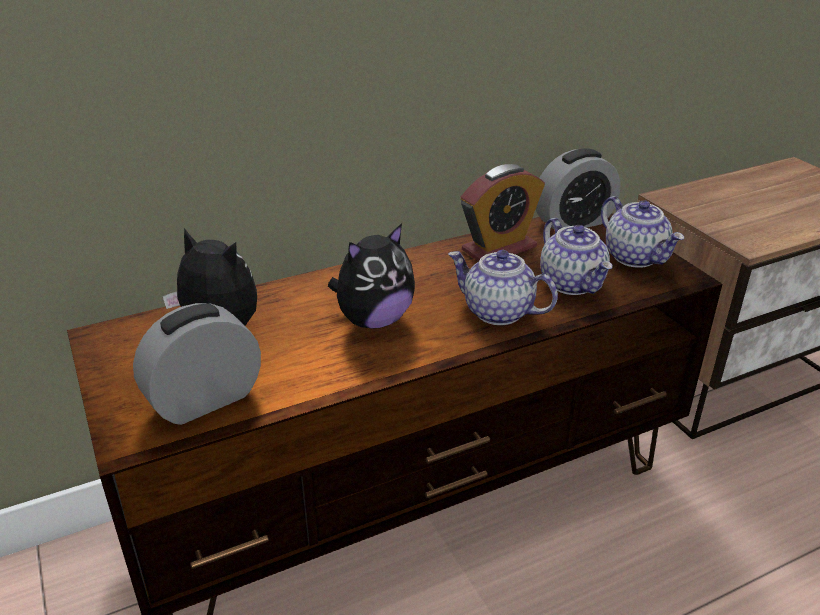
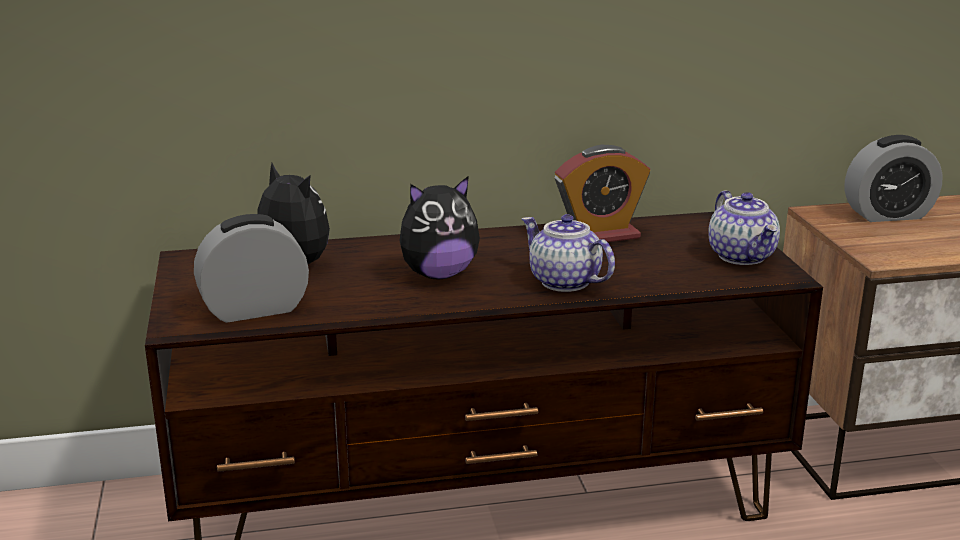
camera: 15 degrees right, 10 degrees down
alarm clock [536,148,621,230] -> alarm clock moved to [845,135,943,222]
teapot [540,218,613,295] -> none

